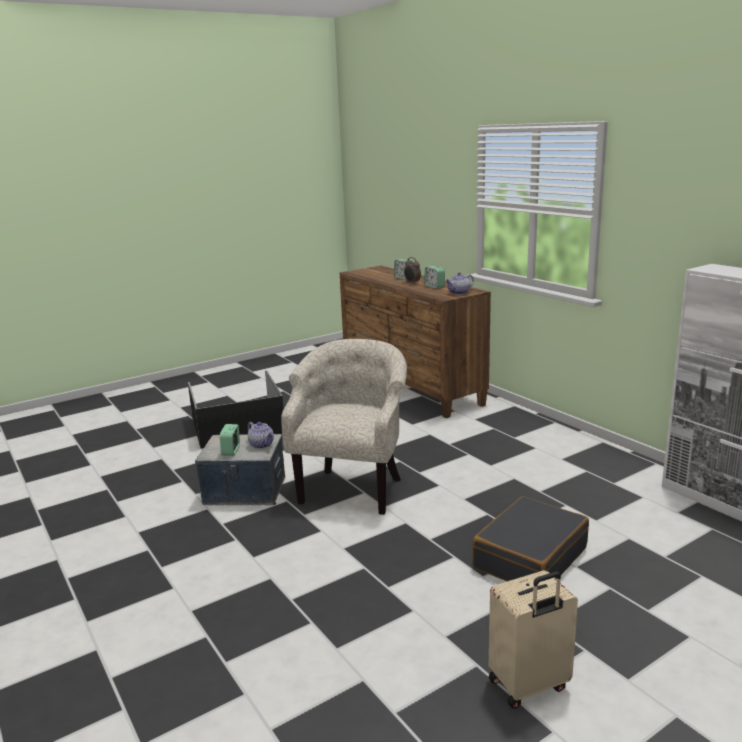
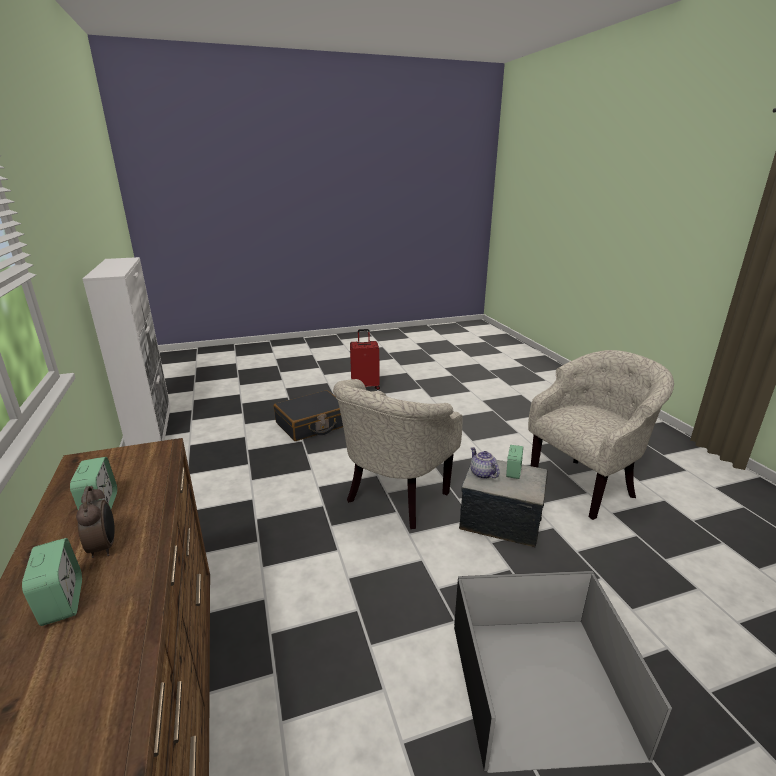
camera: 165 degrees left, 5 degrees up
teapot [445,272,474,295] -> none
beige suitcase [489,570,578,709] -> red suitcase [350,329,380,390]
none -> beige armchair [528,350,674,520]

